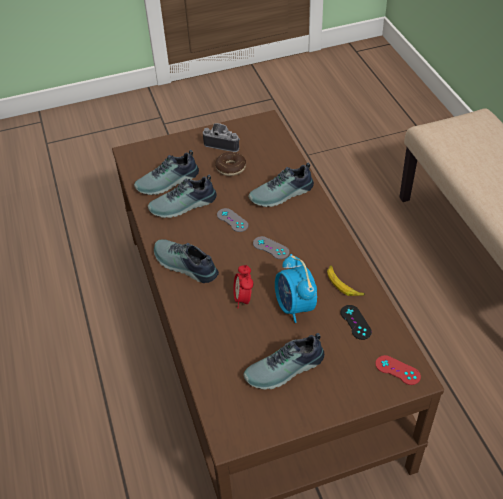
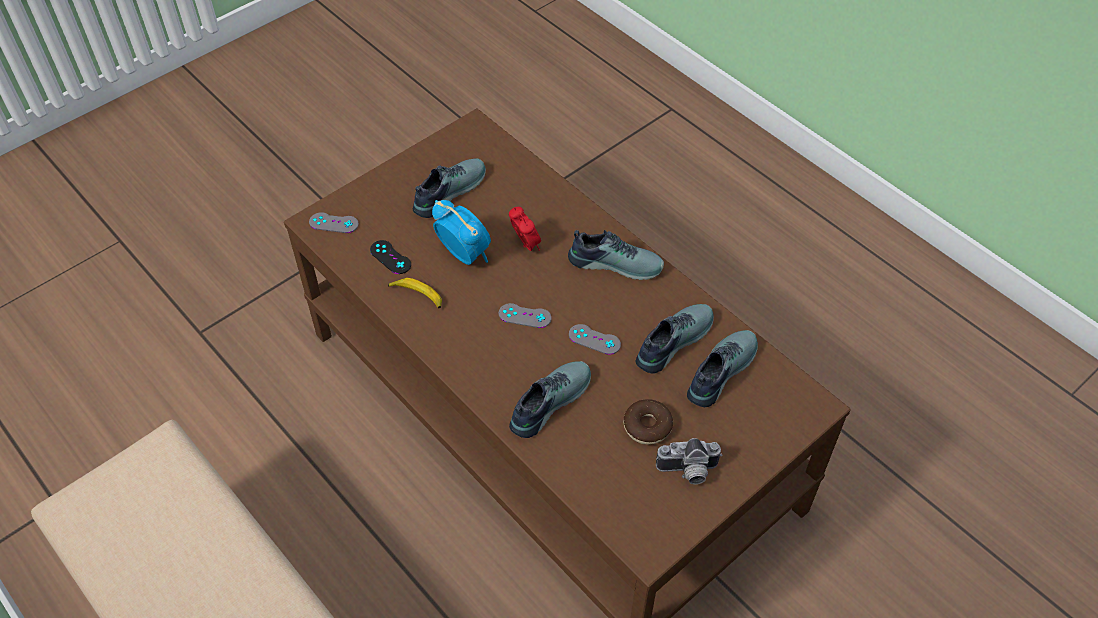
camera: 155 degrees right, 5 degrees up
red game controller [375,355,421,385] -> grey game controller [309,212,359,233]

